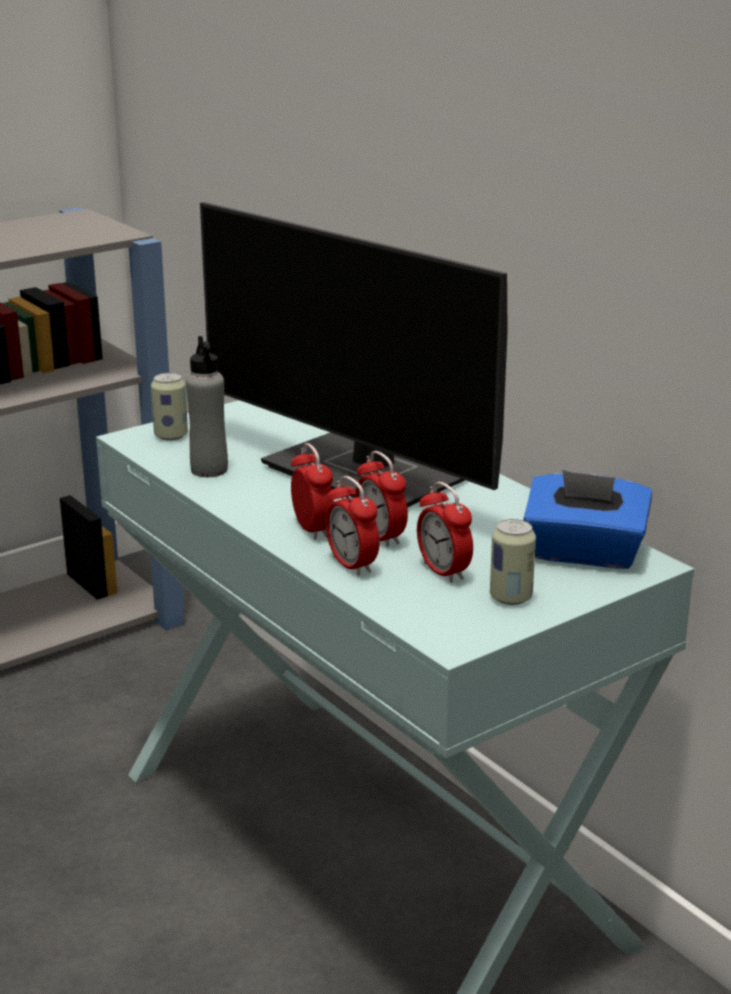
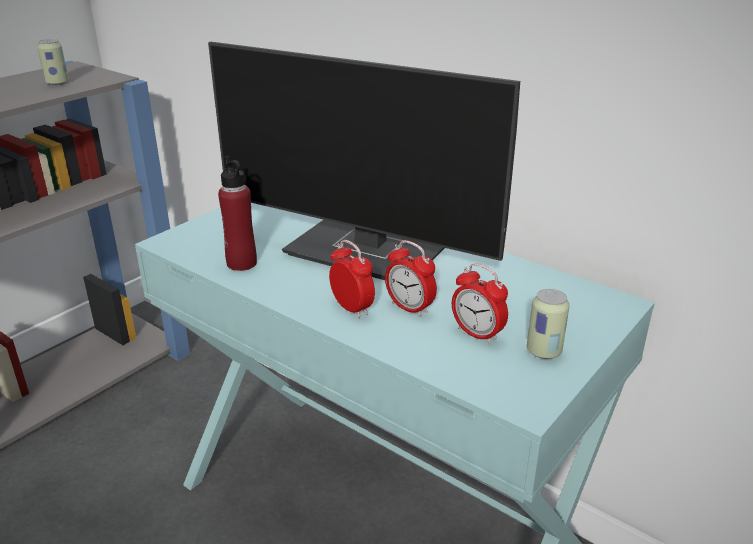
camera: 15 degrees left, 5 degrees up
can [151,373,188,440] -> can moved to [37,39,69,86]
grey bottle [186,336,228,477] -> red bottle [218,156,257,271]
alarm clock [325,476,379,576] -> none
blue tissue box [523,470,652,569] -> none

